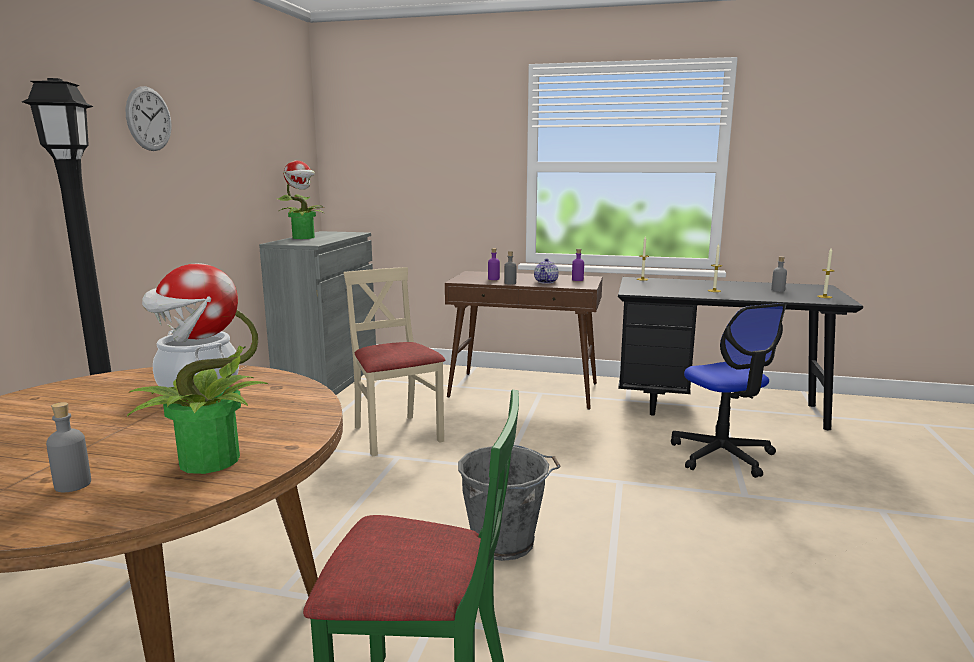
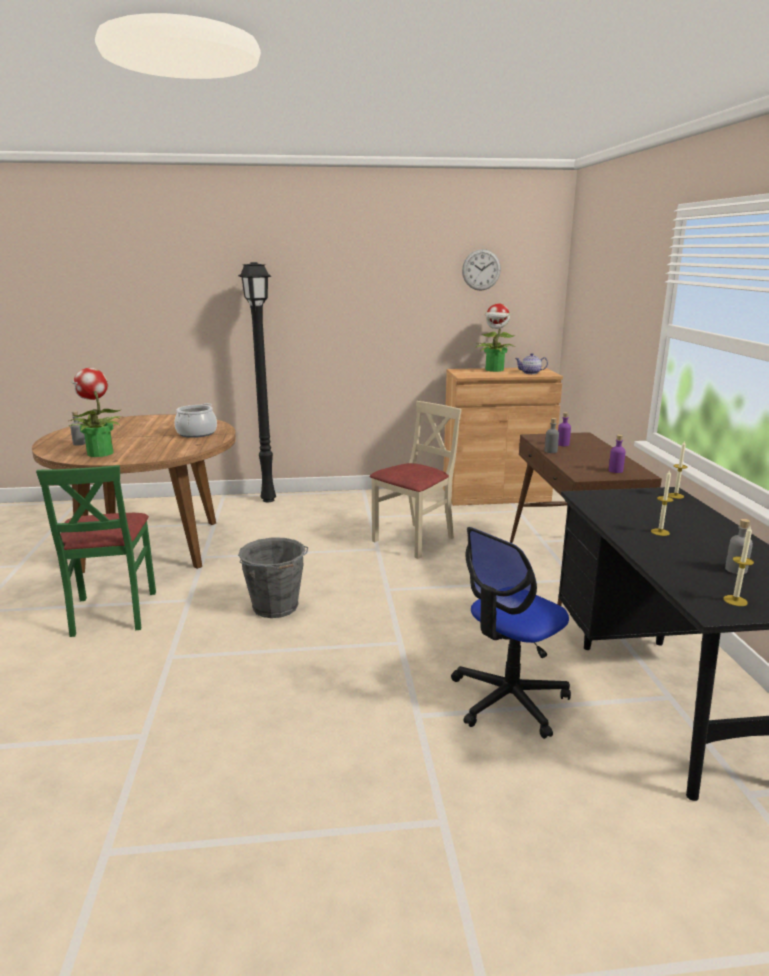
camera: 70 degrees right, 5 degrees up
wall clock [125,86,172,151] -> wall clock moved to [462,249,501,291]
grey cabinet [259,231,376,395] -> brown cabinet [443,367,563,506]
teapot [534,258,559,284] -> teapot moved to [515,353,548,374]

